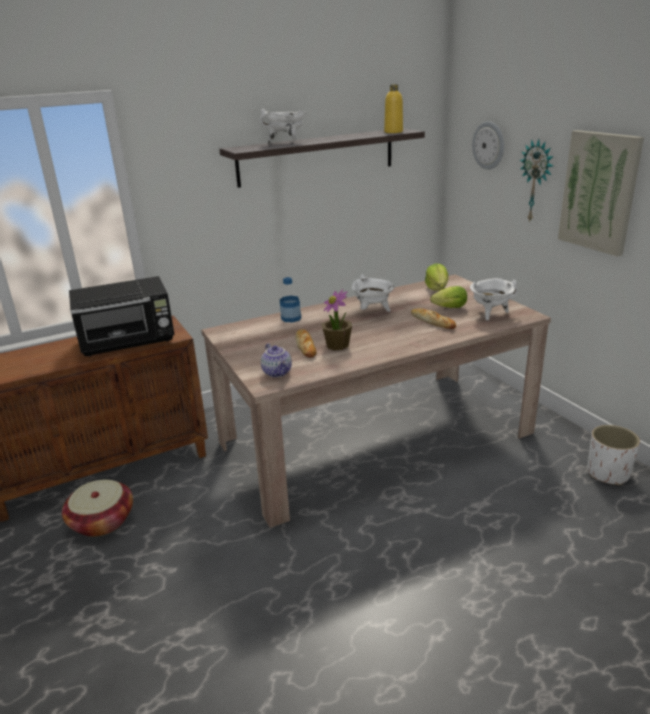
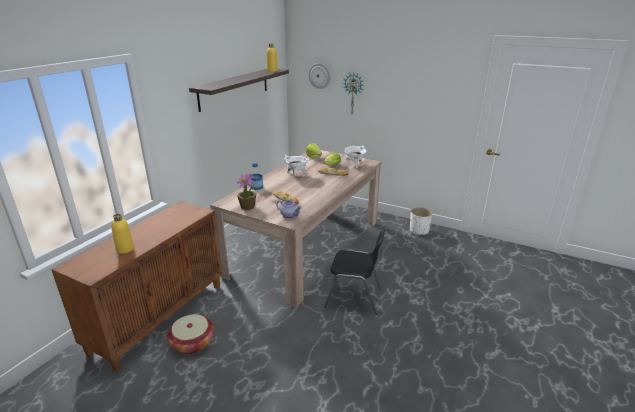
camera: 35 degrees left, 0 degrees up
black microwave [69,276,175,357] -> none
white cooking pot [260,109,307,144] -> none
potted plant [322,289,352,350] -> potted plant moved to [237,173,256,210]
picture [558,130,644,257] -> none
none -> yellow bottle [111,214,134,254]
none -> black chair [324,229,385,315]

